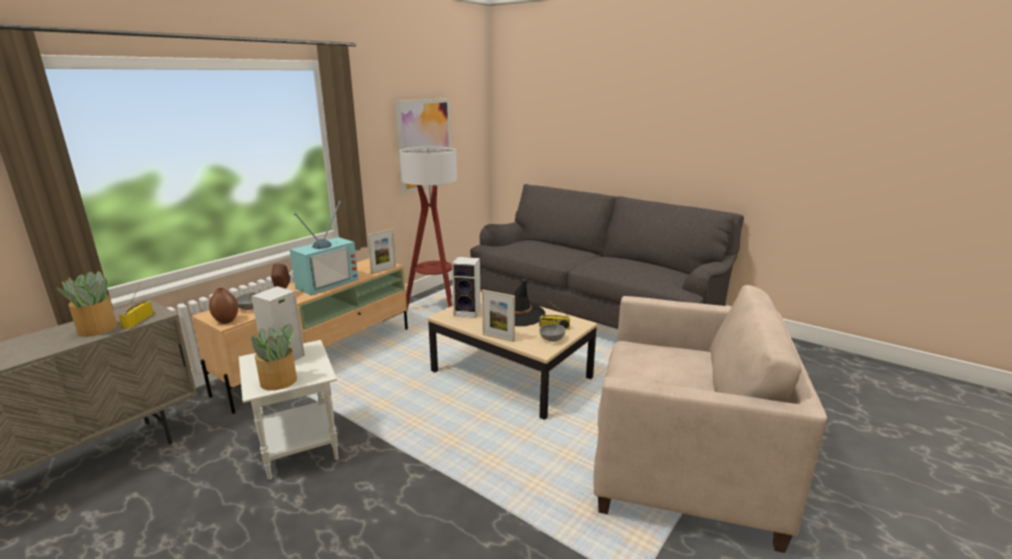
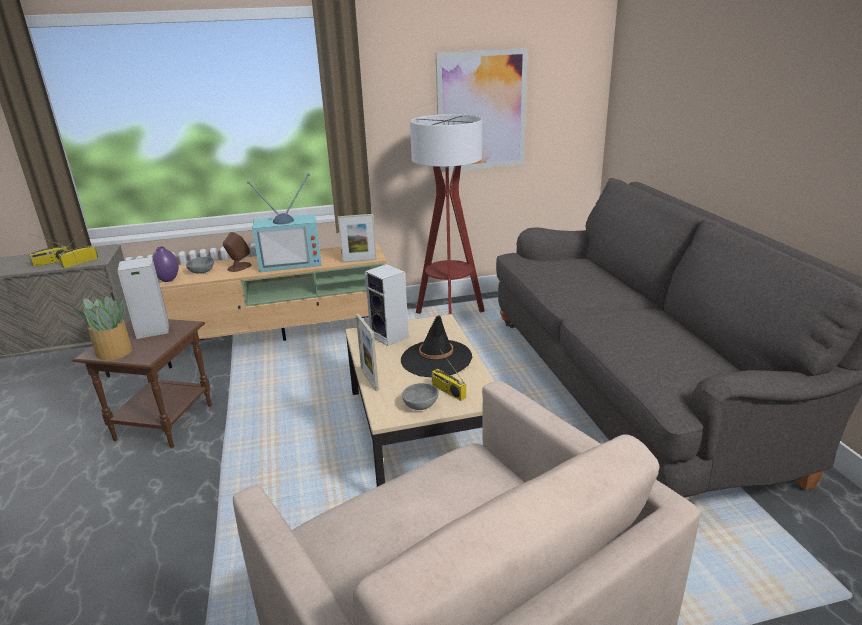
camera: 40 degrees right, 5 degrees up
potted plant [56,271,117,337] -> radio [28,233,68,267]
brown vase [209,288,238,324] -> purple vase [152,246,179,282]
white side table [239,340,338,480] -> brown side table [72,319,212,448]

